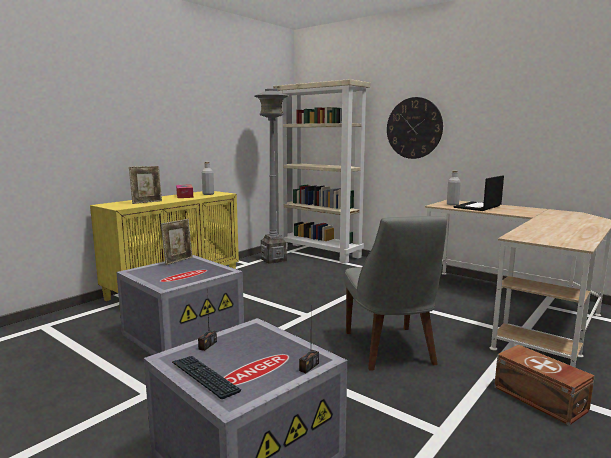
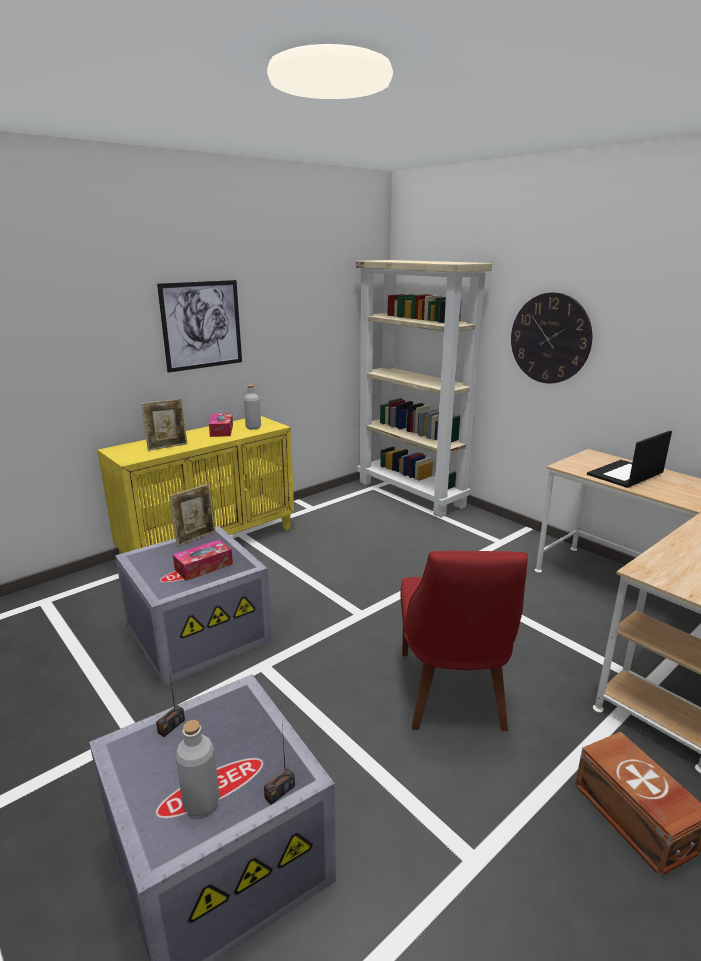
camera: 10 degrees right, 10 degrees up
keyboard [172,356,241,399] -> none
grey floor lamp [255,89,288,264] -> none
grey chair [344,216,447,371] -> red chair [400,551,528,731]
grey bottle [447,171,461,205] -> grey bottle moved to [175,720,220,816]
none -> picture [157,280,242,373]
none -> tissue box [173,540,233,581]

